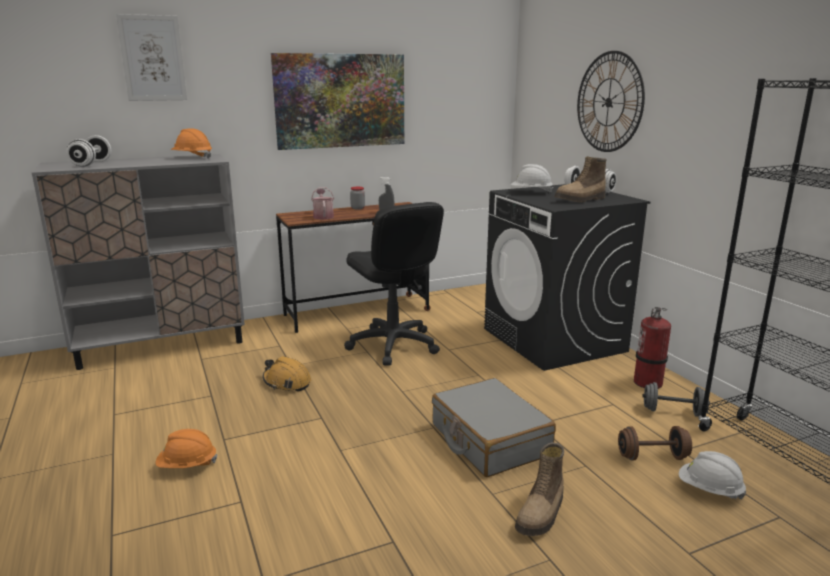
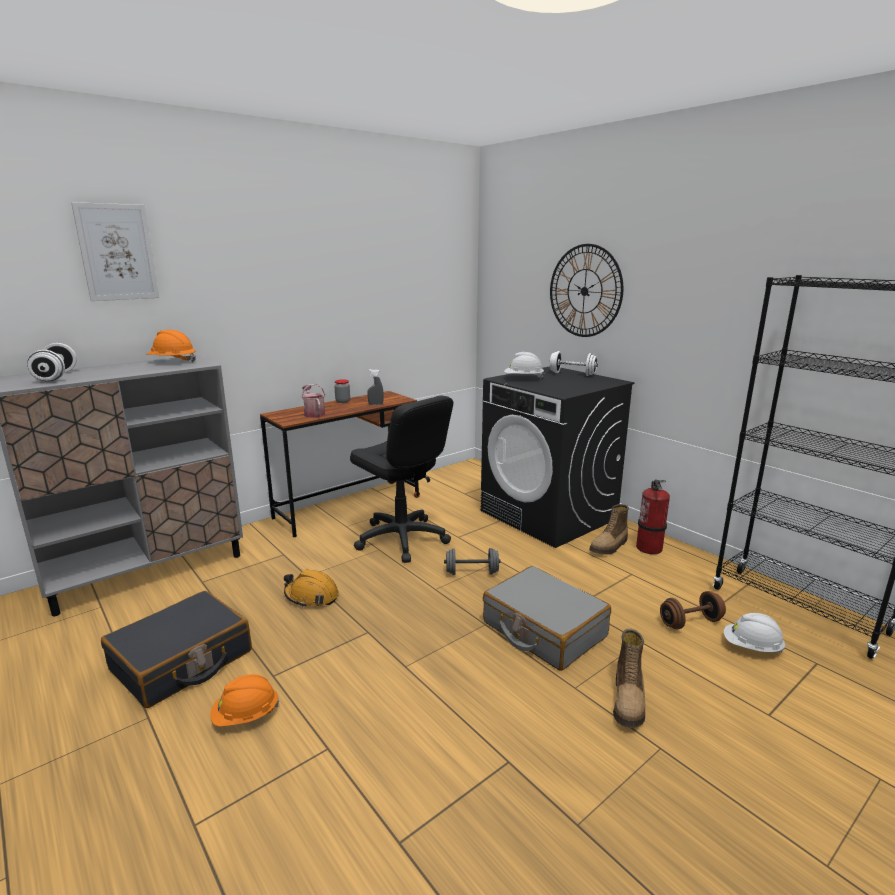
camera: 15 degrees left, 0 degrees up
picture [271,53,404,150] -> none
boot [554,157,607,202] -> boot moved to [589,504,629,555]
grey dumbbell [642,382,710,417] -> grey dumbbell moved to [444,548,501,575]
none -> black suitcase [101,591,252,708]

